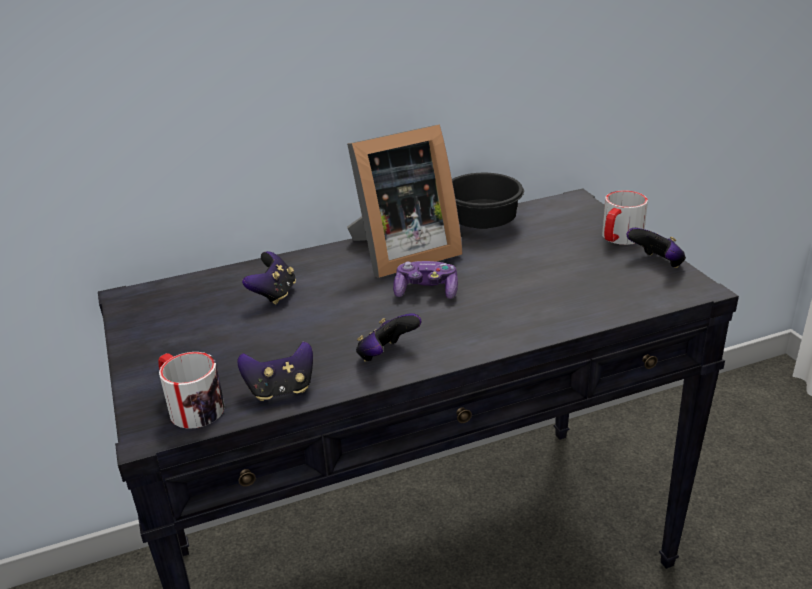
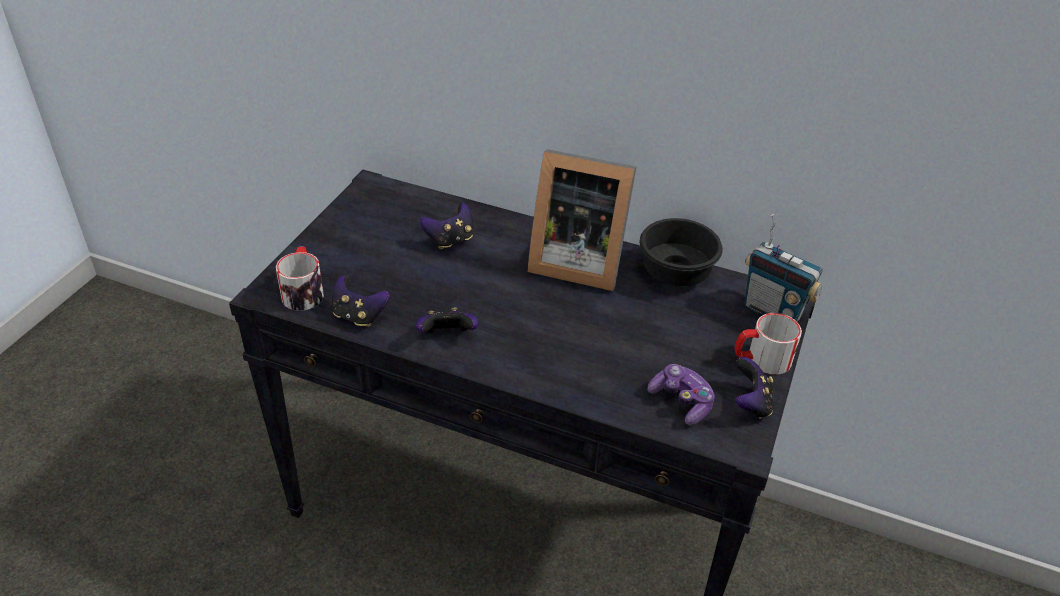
camera: 40 degrees right, 10 degrees up
game controller [393,261,458,299] -> game controller moved to [647,364,715,425]
none -> radio [745,214,823,322]

